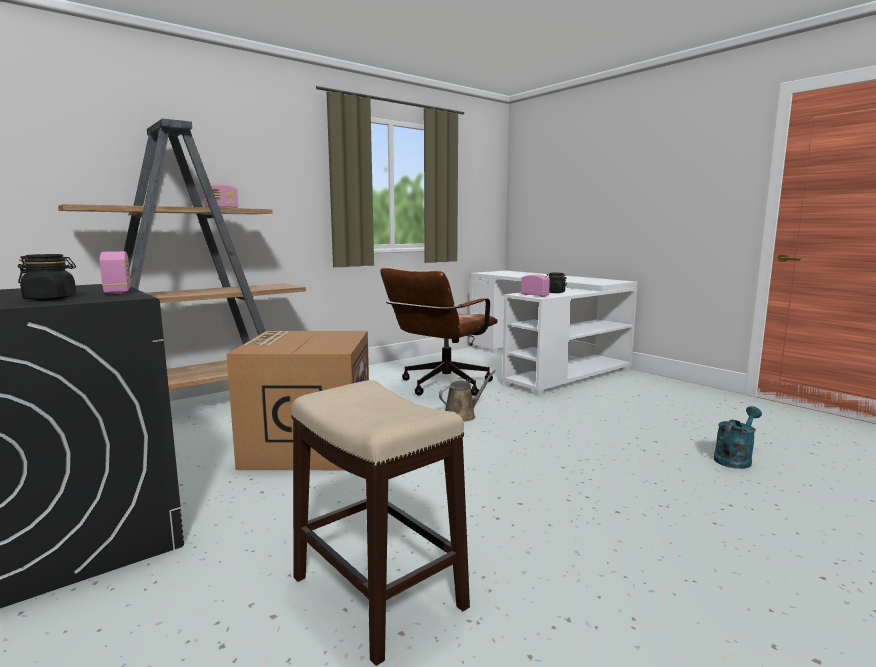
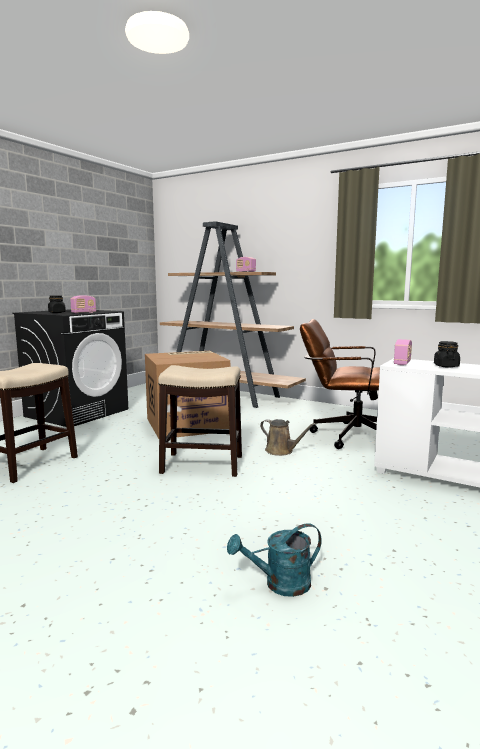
camera: 70 degrees right, 0 degrees up
turquoise watering can [714,406,762,469] -> turquoise watering can turned 135 degrees clockwise [227,523,322,597]
none -> stool [158,365,242,477]

